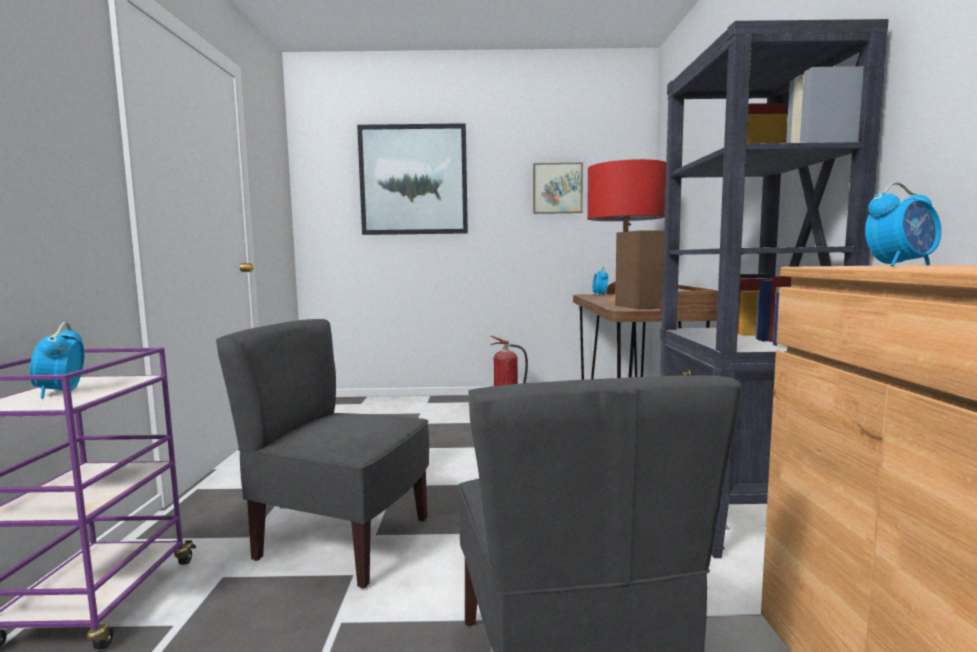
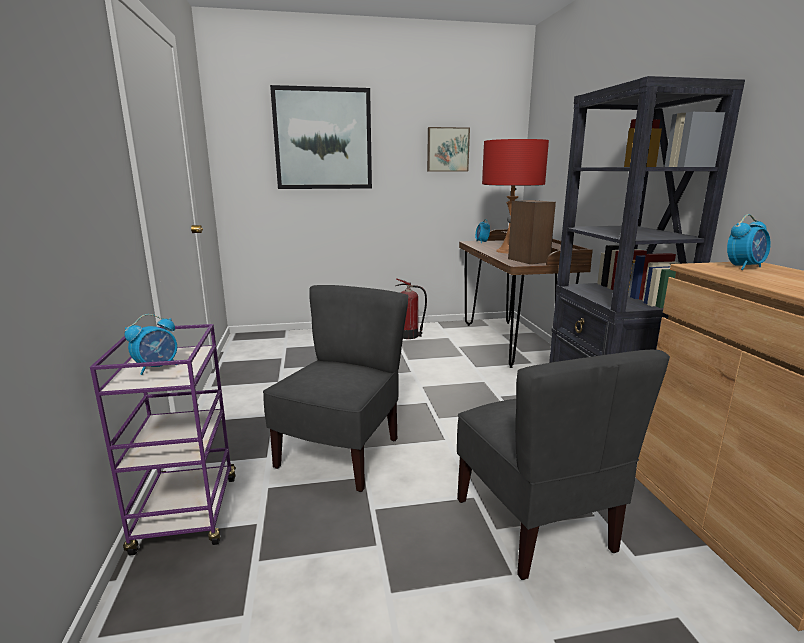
camera: 10 degrees left, 10 degrees up
alarm clock [30,322,84,398] -> alarm clock turned 105 degrees counterclockwise [125,314,178,375]
grey chair [216,319,429,589] -> grey chair turned 105 degrees clockwise [263,285,408,492]

